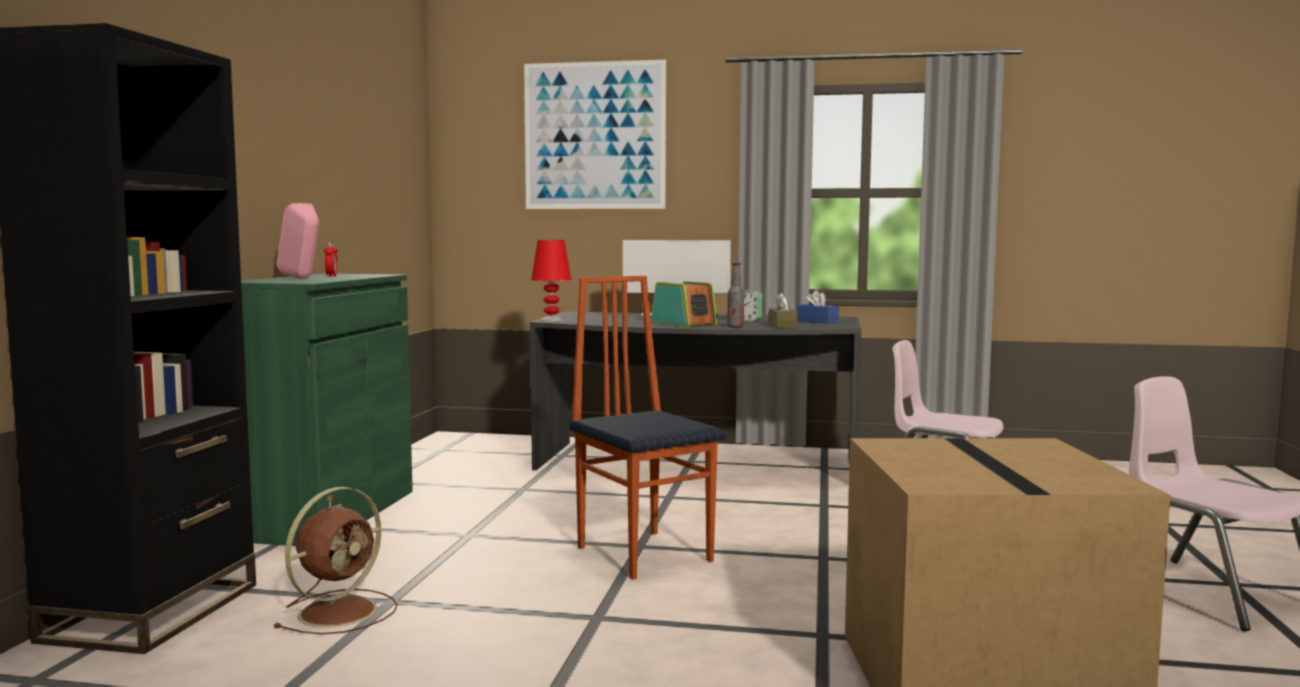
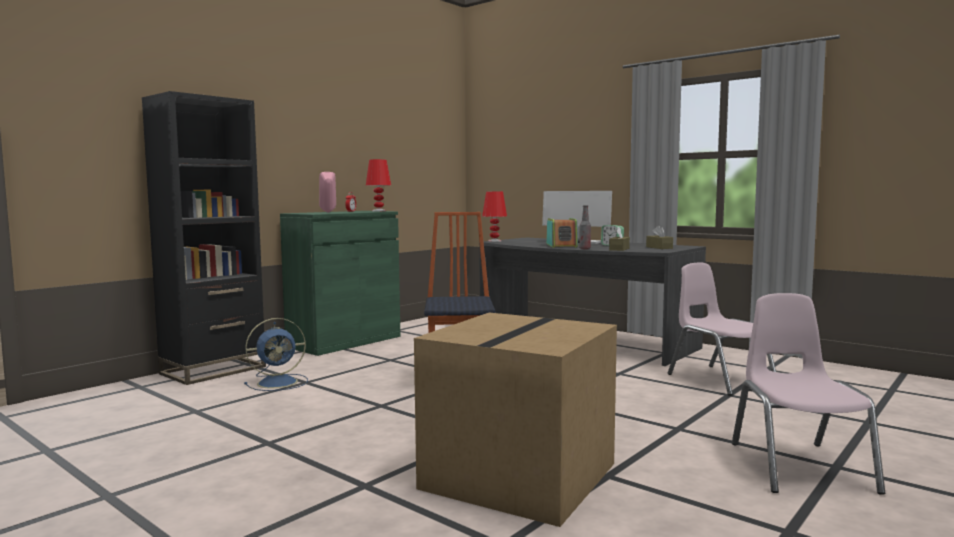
camera: 30 degrees right, 0 degrees up
brown fan [273,487,398,635] -> blue fan [244,318,308,391]
picture [524,60,666,209] -> none
blue tissue box [797,290,839,323] -> brown tissue box [646,225,673,249]
none -> red table lamp [366,159,391,211]

